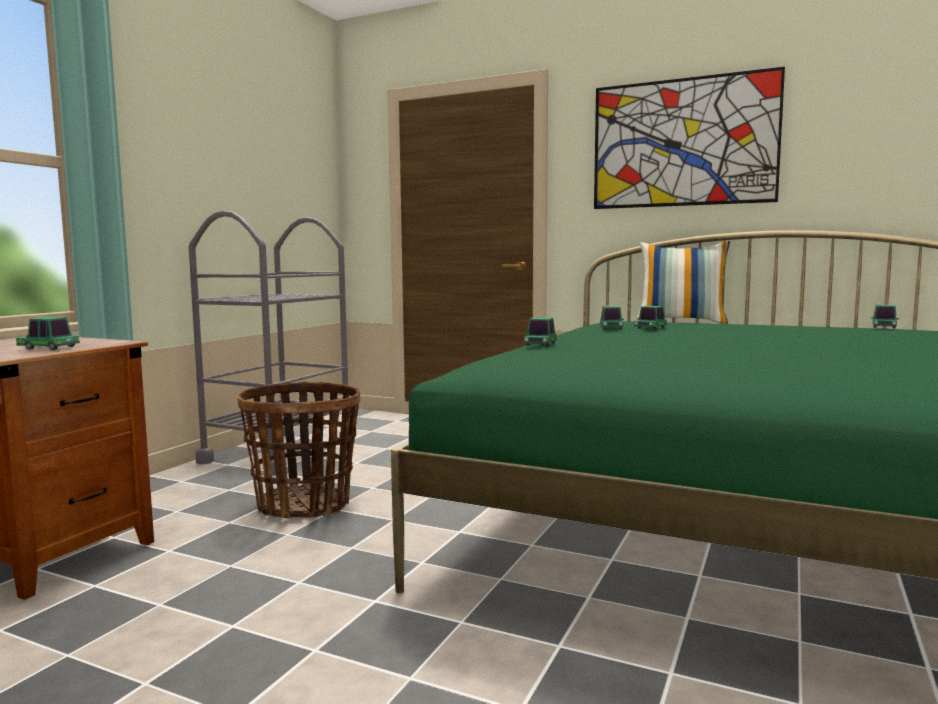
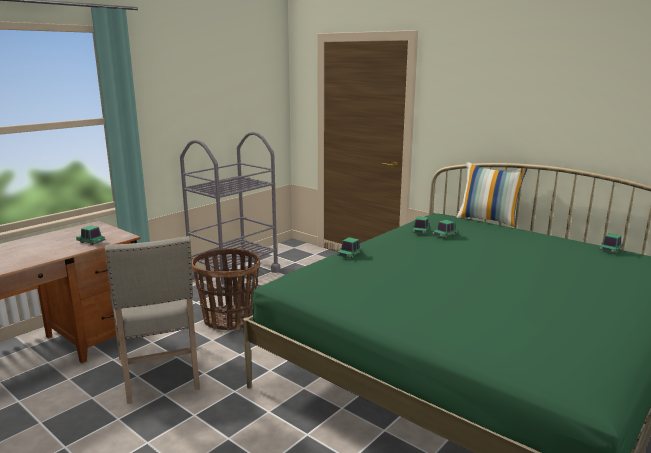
camera: 15 degrees right, 10 degrees up
picture [594,67,785,209] -> none
none -> beige chair [105,236,200,404]

